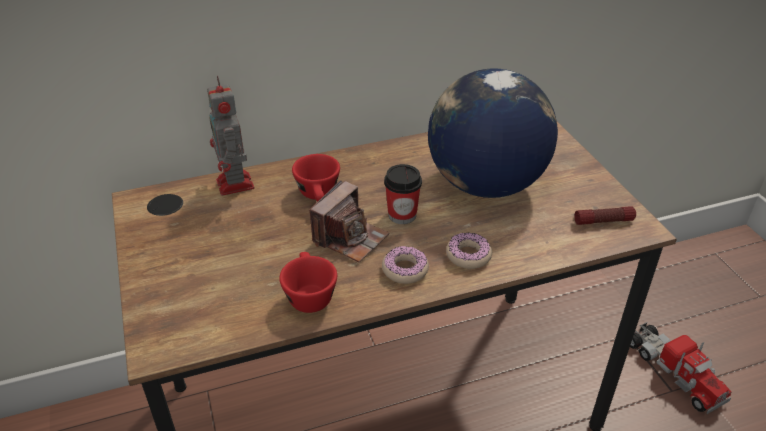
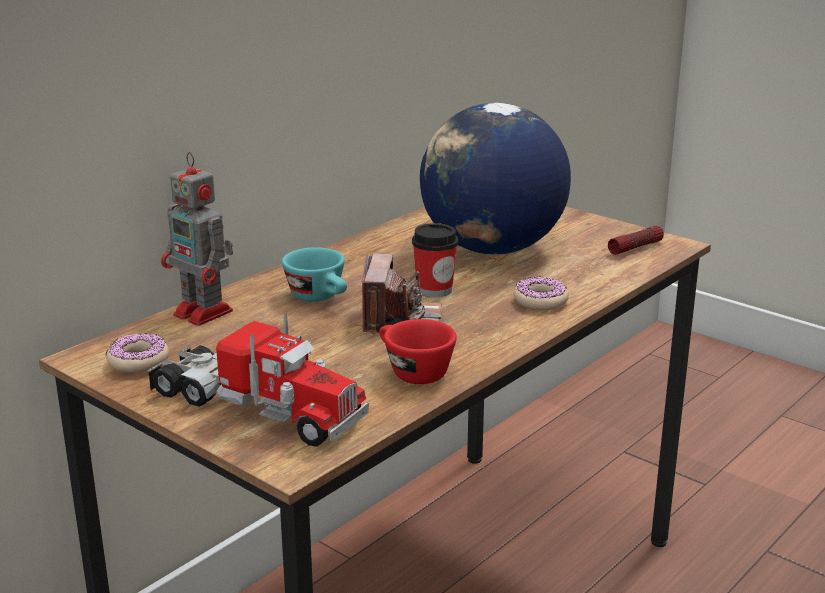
camera: 30 degrees left, 15 degrees down
red cup [292,154,340,202] -> turquoise cup [282,247,347,302]
donut [382,246,429,284] -> donut moved to [106,333,169,373]
toy truck [630,322,731,414] -> toy truck moved to [148,313,369,447]

